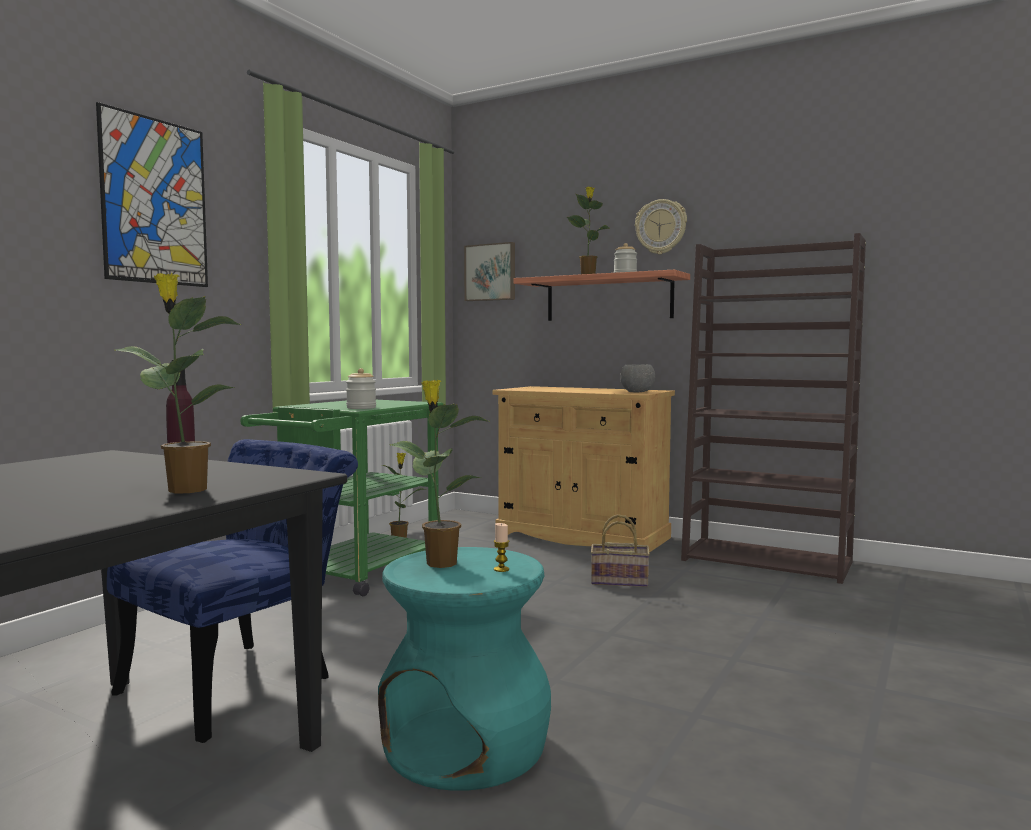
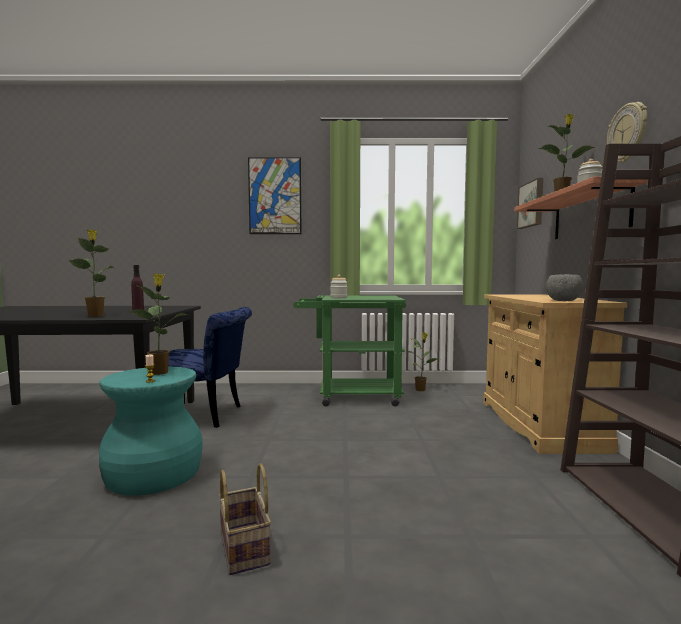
camera: 60 degrees right, 0 degrees up
basket [591,514,650,587] -> basket moved to [219,463,271,575]

